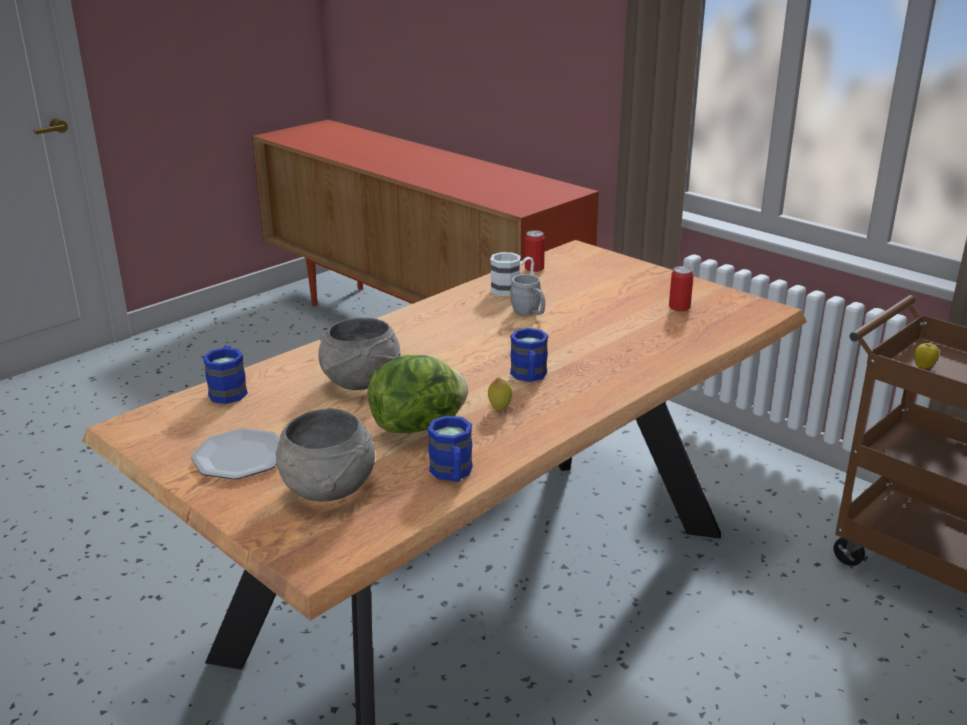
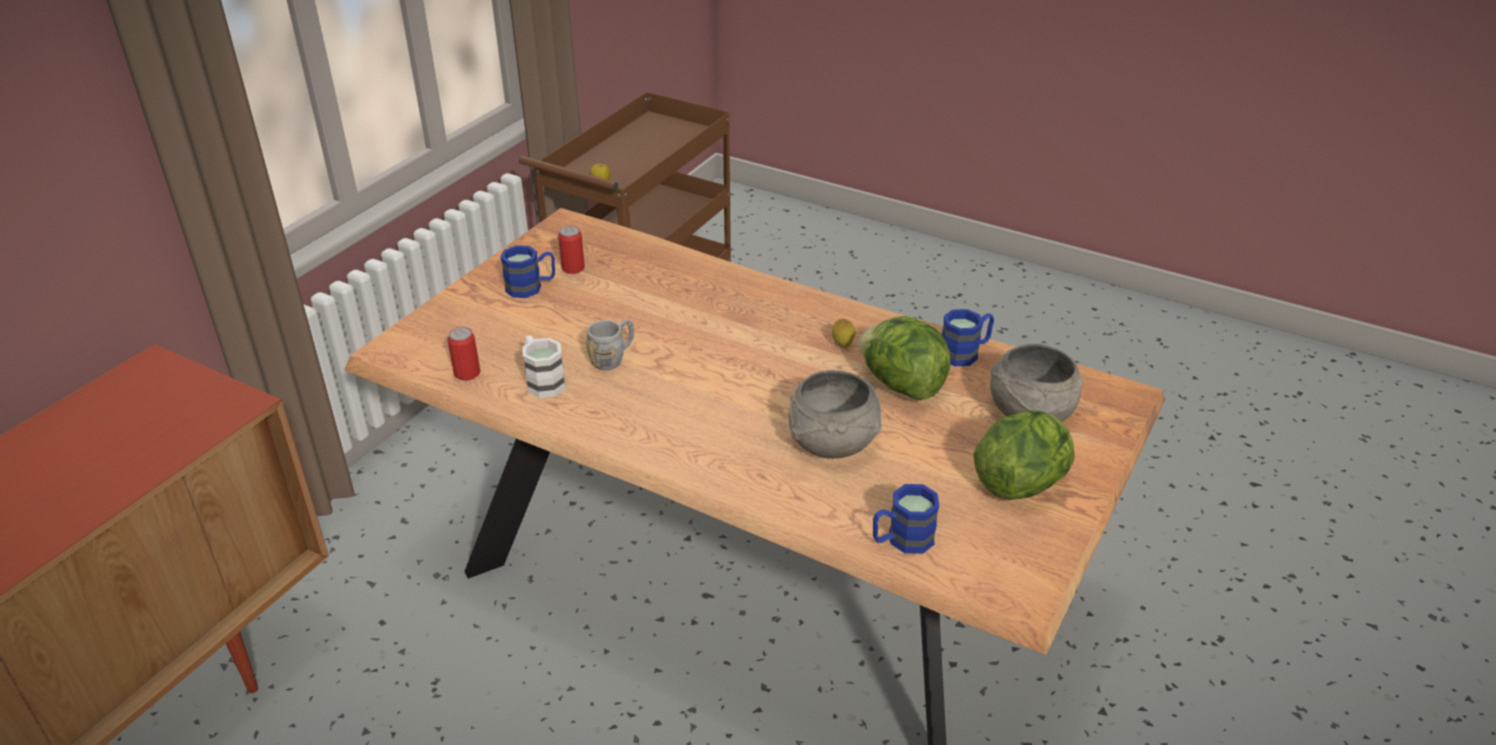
camera: 105 degrees left, 10 degrees up
plate [191,428,280,480] -> lettuce [974,410,1074,500]
blue mug [510,328,548,382] -> blue mug moved to [500,245,555,298]

